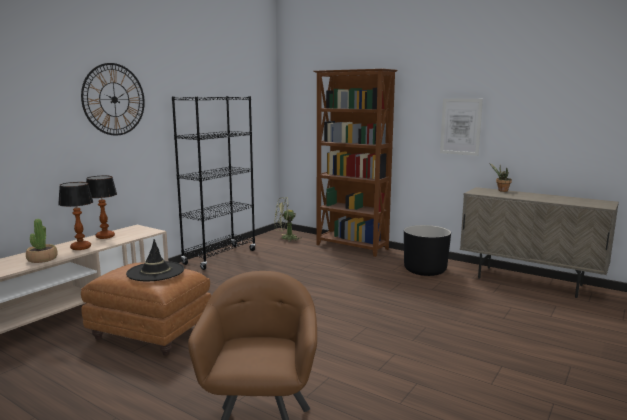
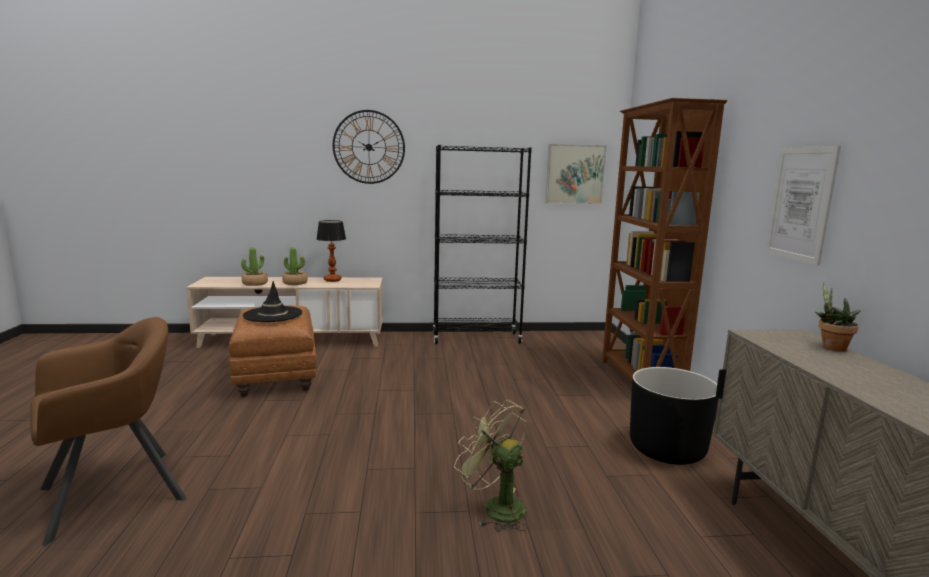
camera: 50 degrees right, 0 degrees up
table lamp [58,182,94,250] -> potted plant [282,247,308,285]
green fan [274,197,302,242] -> green fan moved to [454,400,528,532]
none -> picture [545,144,607,204]

